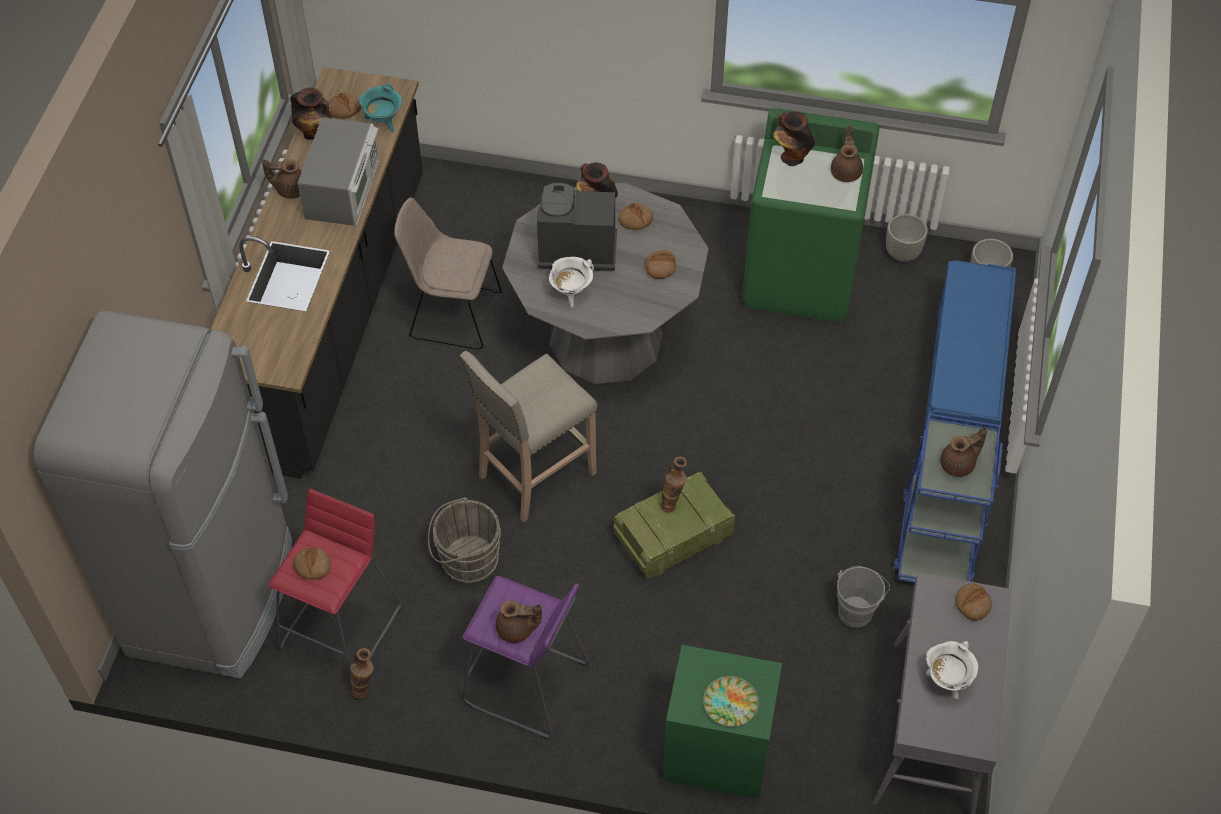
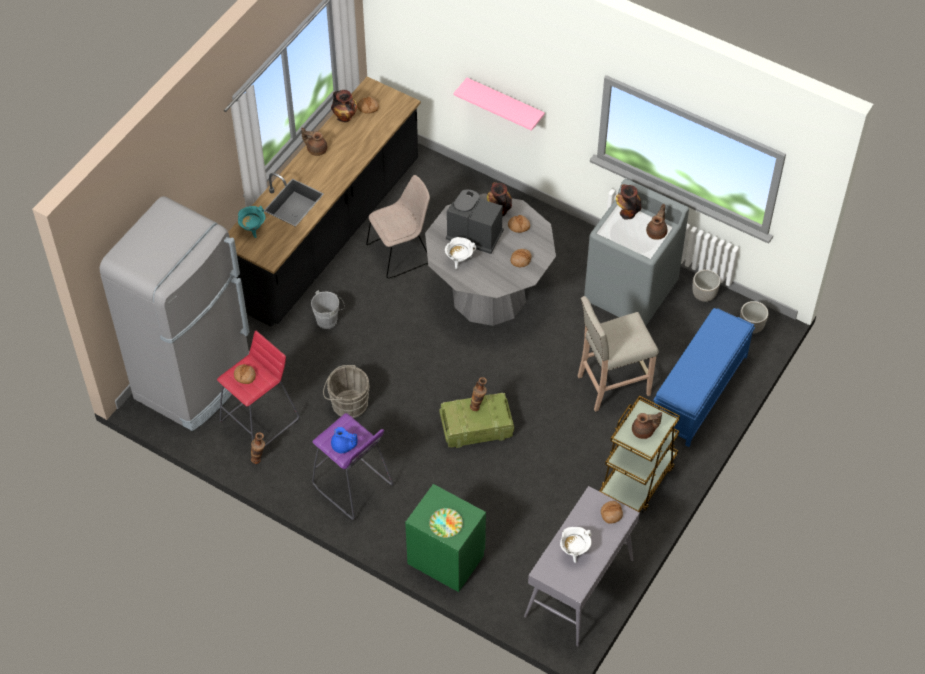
camera: 20 degrees right, 0 degrees up
microwave [298,117,379,226] -> none
turquoise cooking pot [359,83,402,132] -> turquoise cooking pot moved to [238,206,265,238]
beige chair [394,197,502,350] -> beige chair turned 120 degrees clockwise [366,175,430,279]
beige stool [460,351,598,523] -> beige stool moved to [578,296,659,412]
brown teapot [496,600,542,643] -> blue teapot [331,427,358,453]
green washing machine [742,108,880,322] -> grey washing machine [584,179,689,326]
grey bucket [837,566,890,627] -> grey bucket moved to [311,290,345,329]
blue cart [893,413,1003,583] -> brown cart [599,396,680,513]
none -> pink shelf [453,78,545,131]

